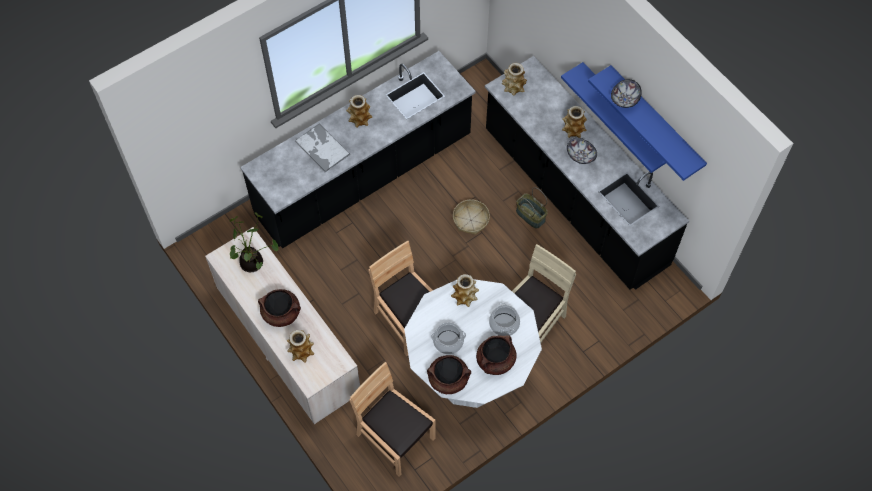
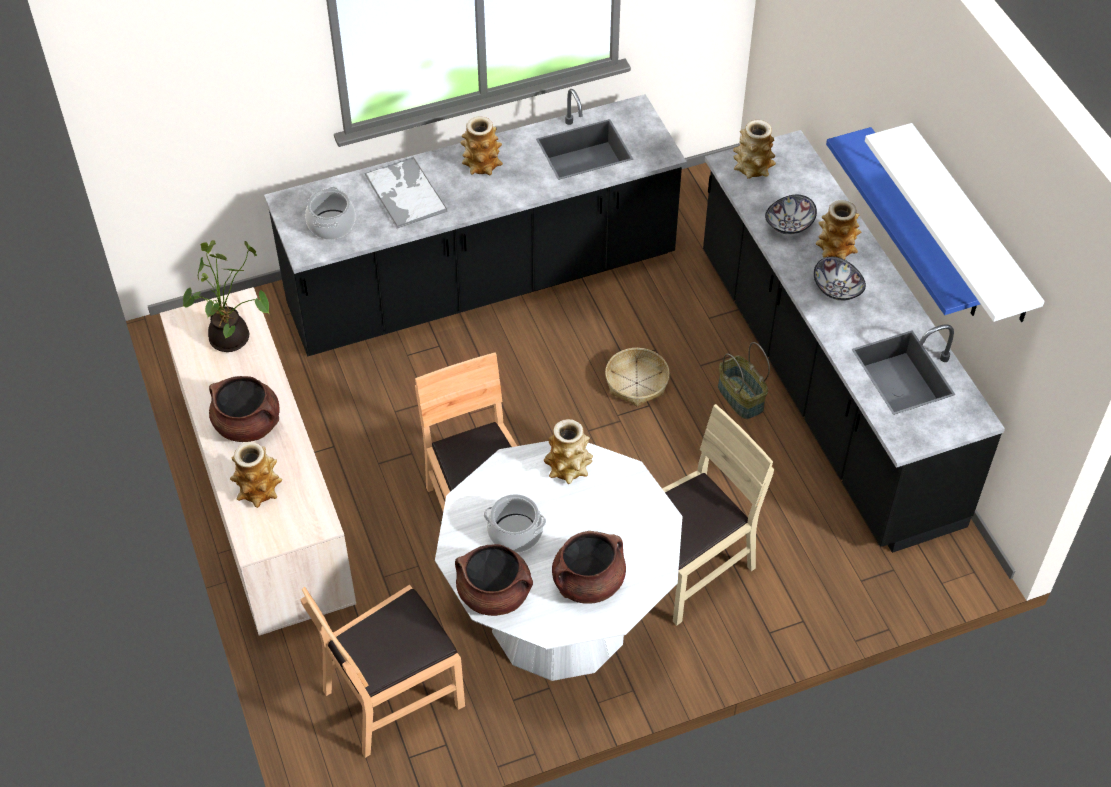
camera: 15 degrees right, 10 degrees down
brown chair [349,362,436,477] -> brown chair turned 90 degrees counterclockwise [300,585,465,758]
cooking pot [489,303,520,336] -> cooking pot moved to [305,187,356,240]
blue shelf [588,65,707,181] -> white shelf [865,123,1045,322]
bowl [611,79,642,108] -> bowl moved to [765,195,817,235]

